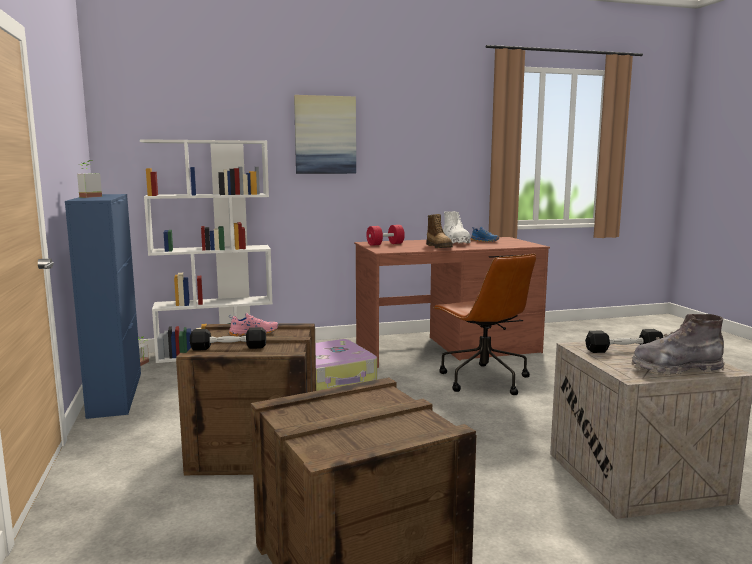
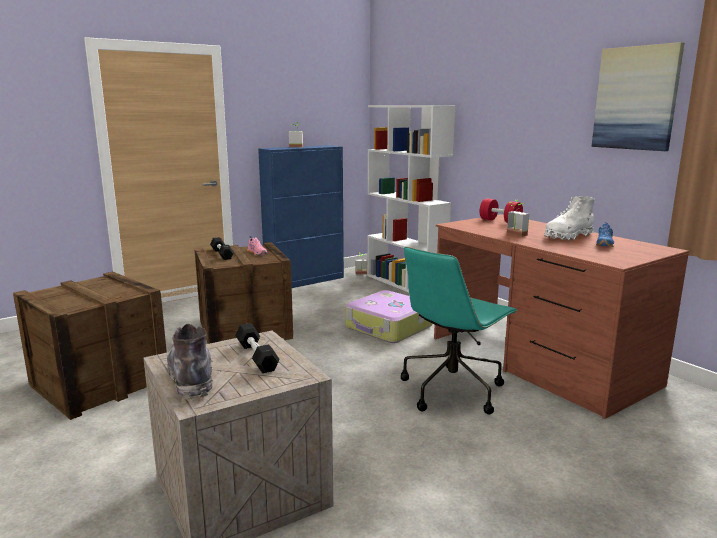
camera: 70 degrees right, 5 degrees up
picture [294,95,356,174] -> picture moved to [592,42,684,151]
boot [426,214,453,248] -> potted plant [507,200,529,237]
brown office chair [433,254,536,395] -> turquoise office chair [401,247,518,415]

